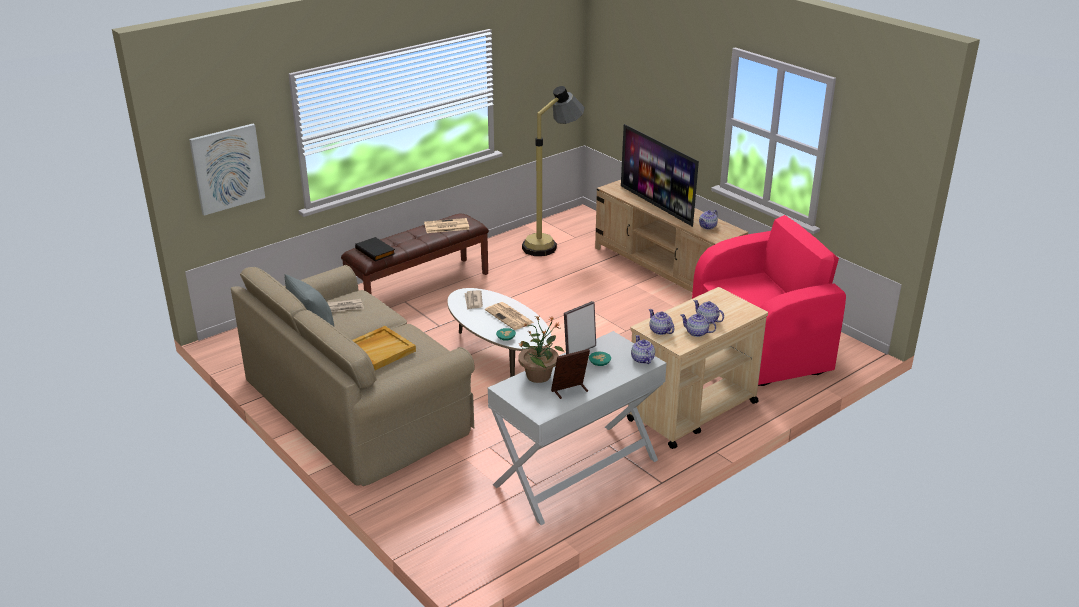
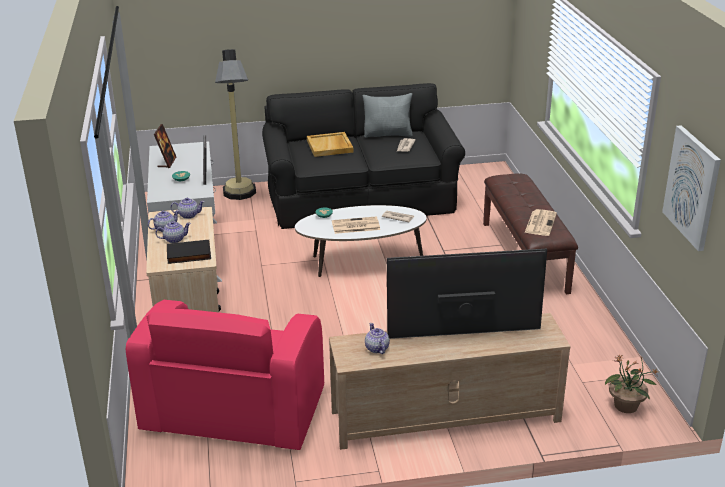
camera: 120 degrees right, 0 degrees up
picture [189,124,265,216] -> picture moved to [662,125,721,251]
beige sofa [231,265,474,486] -> black sofa [262,83,465,229]
black book [355,237,395,261] -> black book moved to [167,240,211,264]
potted plant [518,316,564,383] -> potted plant moved to [605,354,658,413]
floor lamp [522,86,585,256] -> floor lamp moved to [215,49,256,200]
teapot [631,335,655,364] -> none

